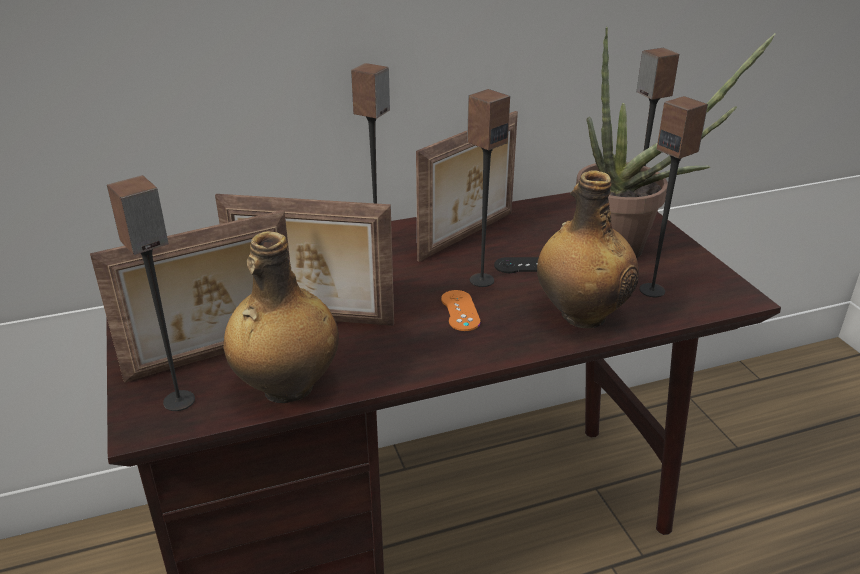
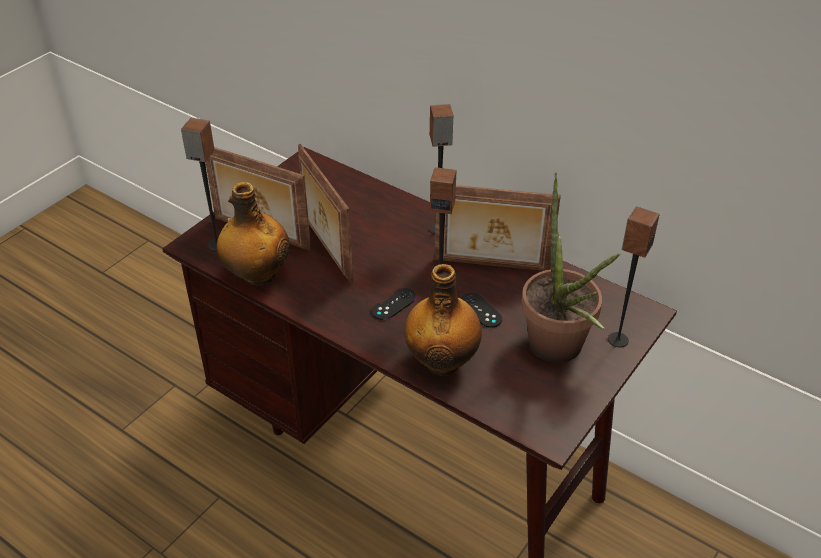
camera: 55 degrees right, 10 degrees up
orange game controller [441,290,481,331] -> black game controller [372,288,416,320]
speaker [639,96,708,297] -> none

